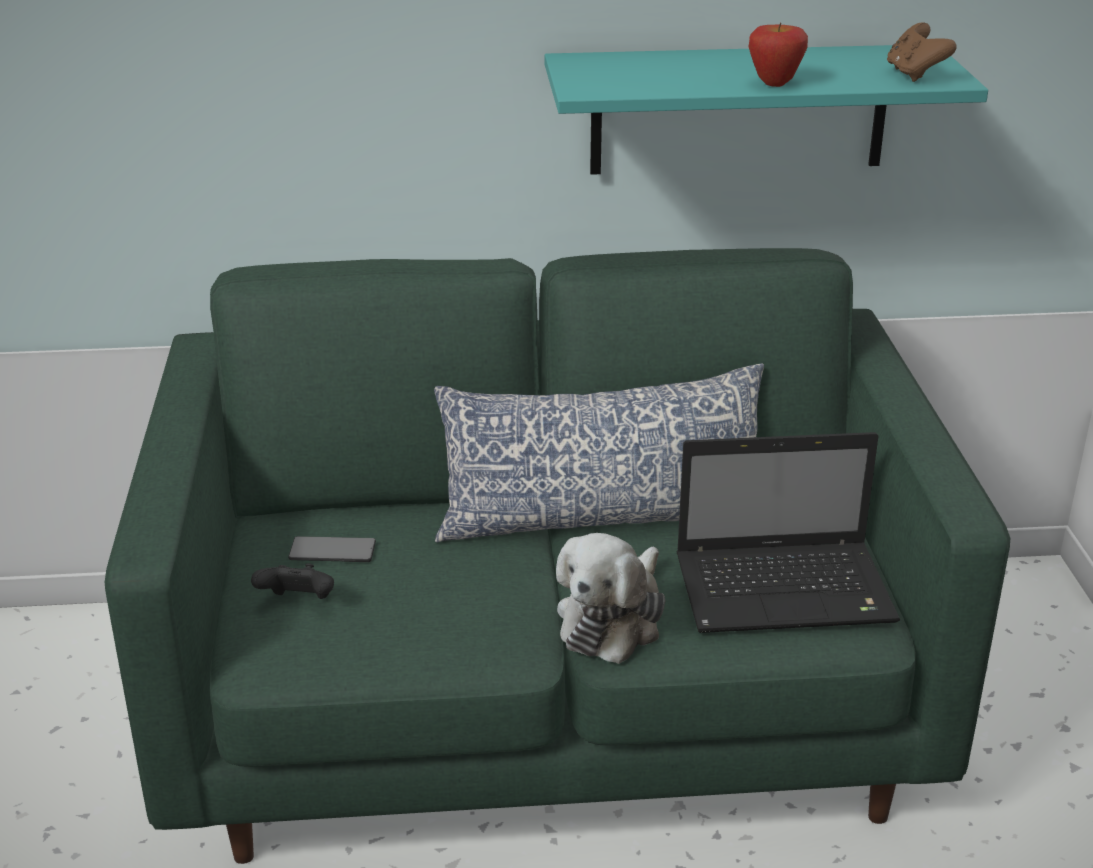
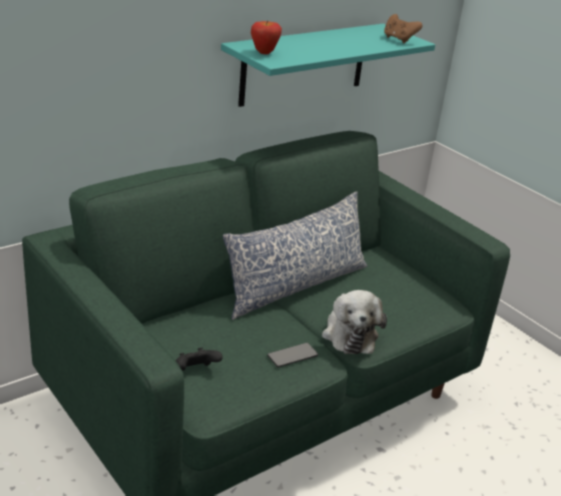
camera: 35 degrees left, 0 degrees up
phone [288,536,376,562] -> phone moved to [267,343,318,368]
laptop [677,432,900,633] -> none
apple [749,22,808,87] -> apple moved to [251,20,282,54]

